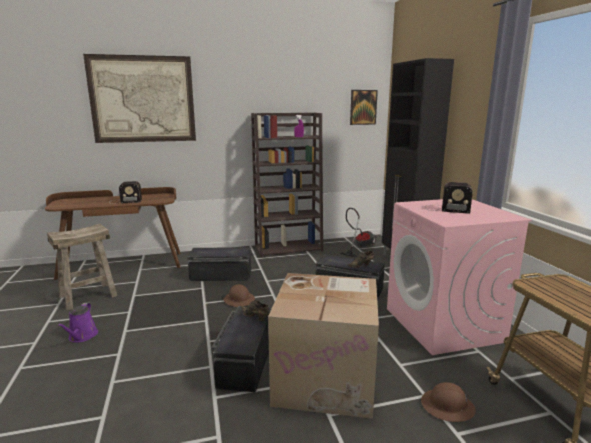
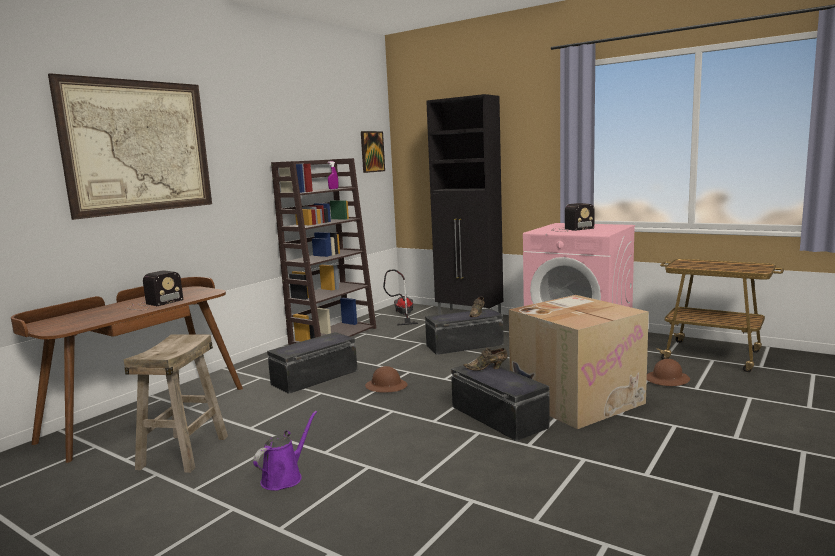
camera: 40 degrees left, 5 degrees down
purple watering can [57,302,98,342] -> purple watering can turned 105 degrees counterclockwise [253,411,317,491]

